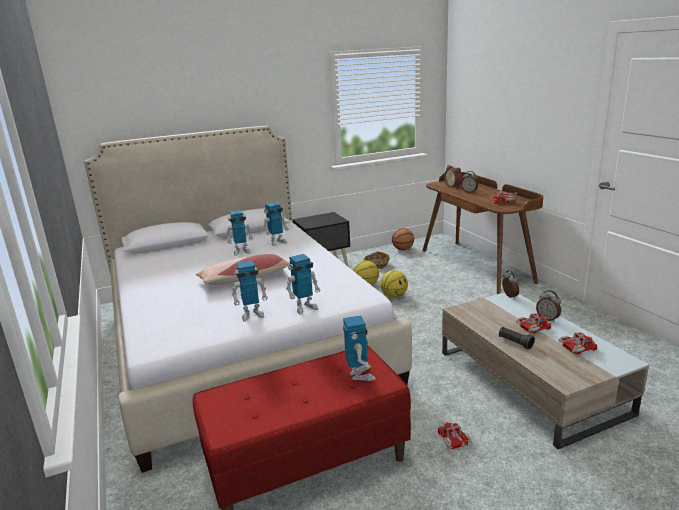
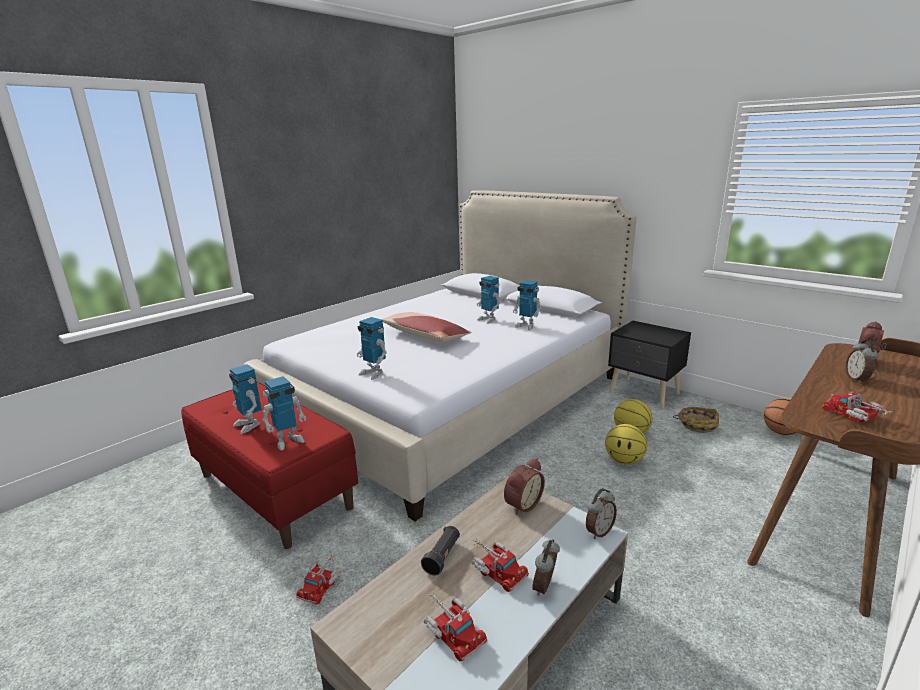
camera: 65 degrees right, 0 degrees up
toy robot [232,260,268,322] -> toy robot moved to [229,364,262,434]
toy truck [438,423,472,449] -> toy truck turned 150 degrees clockwise [296,554,341,604]
none -> alarm clock [504,458,545,515]

